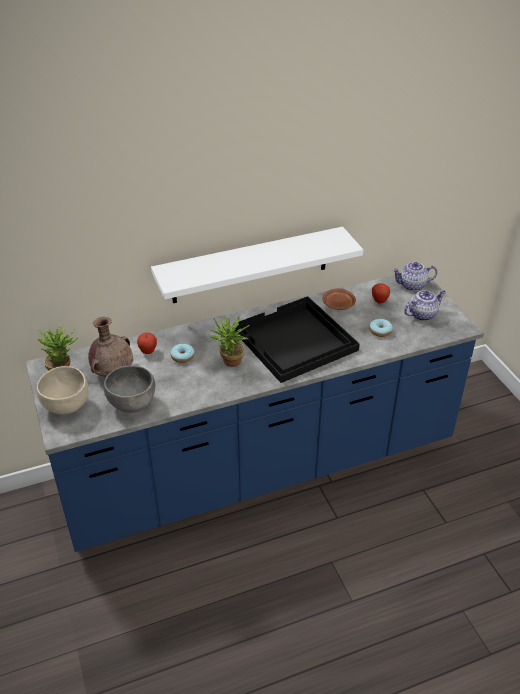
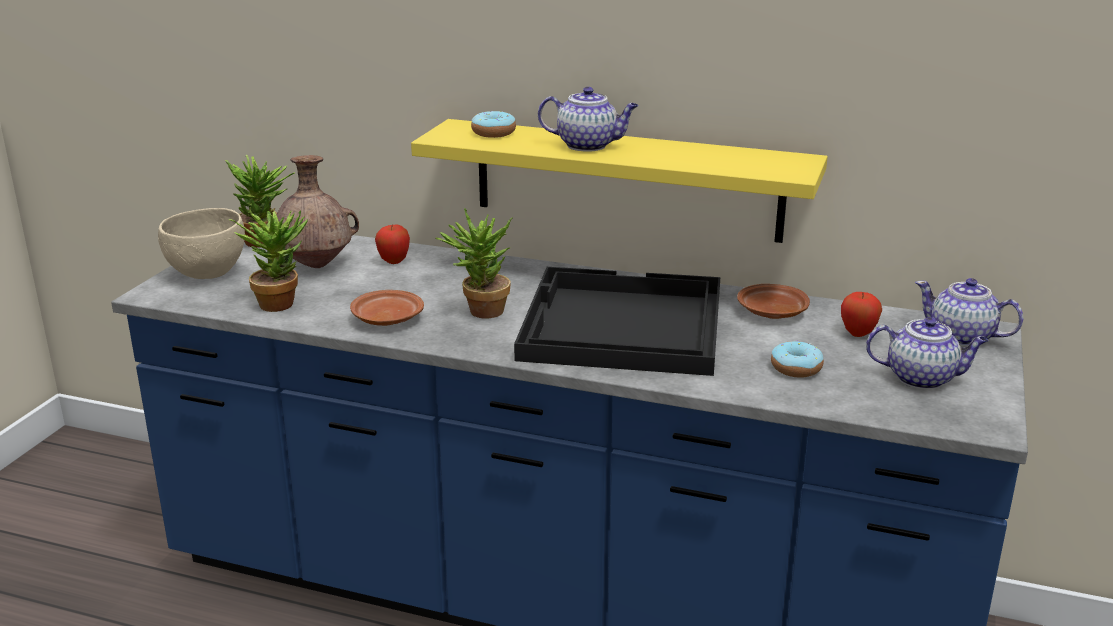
camera: 40 degrees right, 15 degrees down
grey bowl [104,366,155,412] -> potted plant [229,210,308,312]
white shelf [151,227,363,303] -> yellow shelf [411,119,828,243]
donut [170,343,195,363] -> donut moved to [471,111,516,138]
none -> brown plate [350,290,424,326]
none -> teapot [538,87,639,152]

